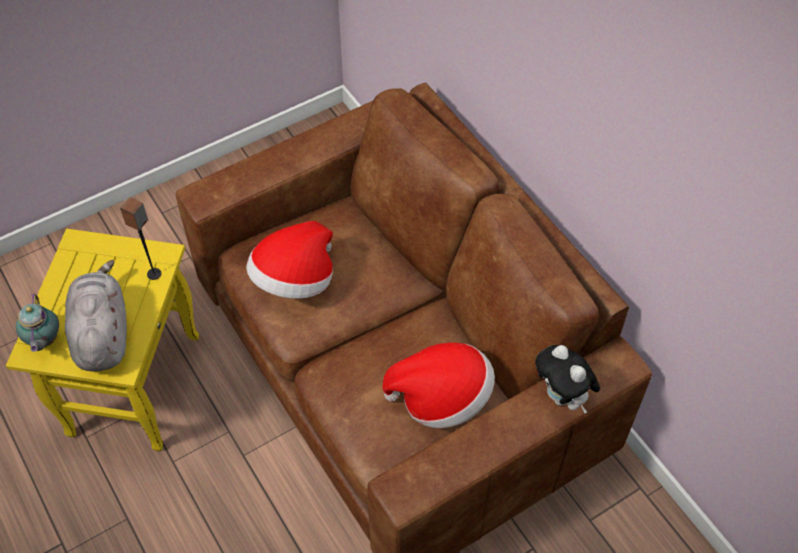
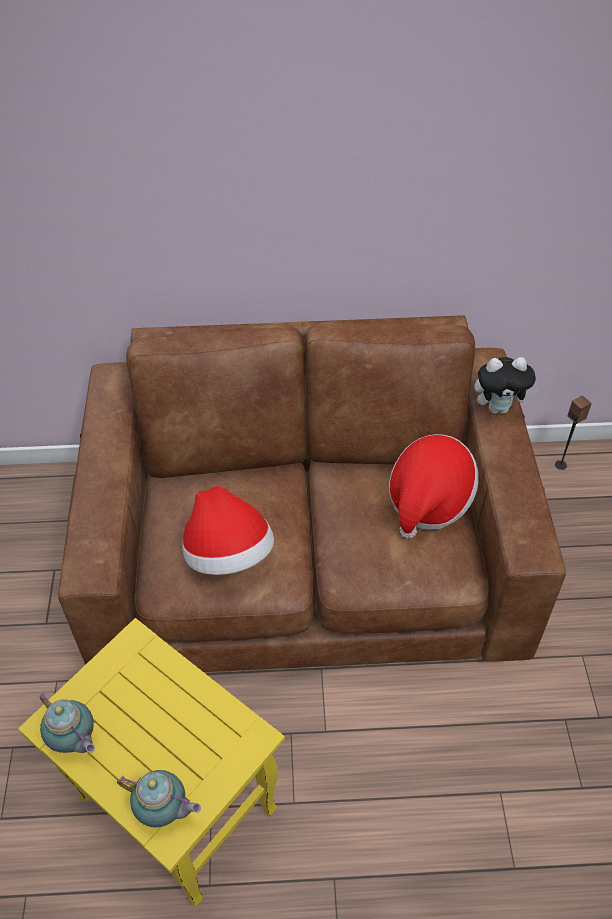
camera: 60 degrees left, 5 degrees down
grey plush toy [65,260,127,372] -> none
speaker [120,197,162,280] -> speaker moved to [555,396,592,470]
none -> teapot [40,693,95,753]

